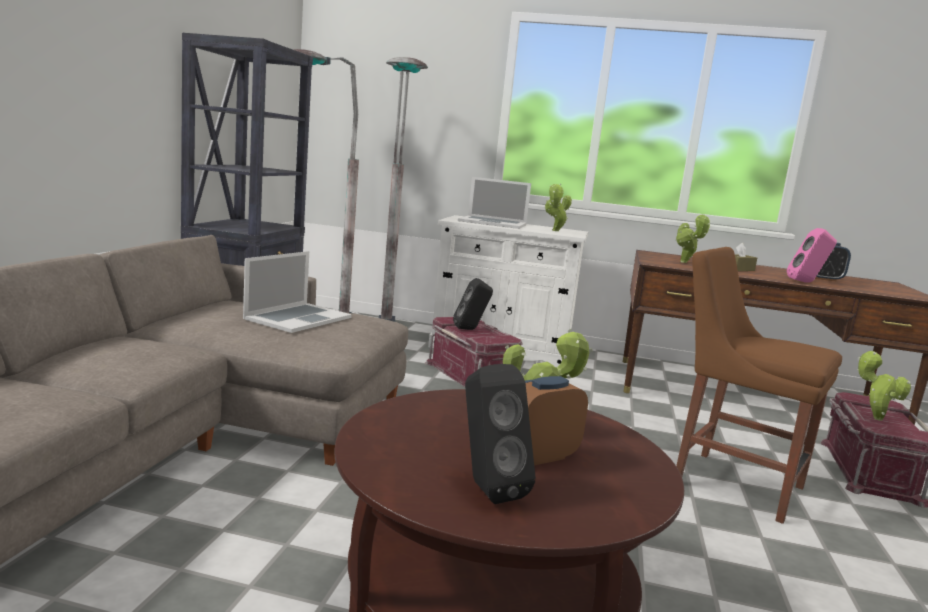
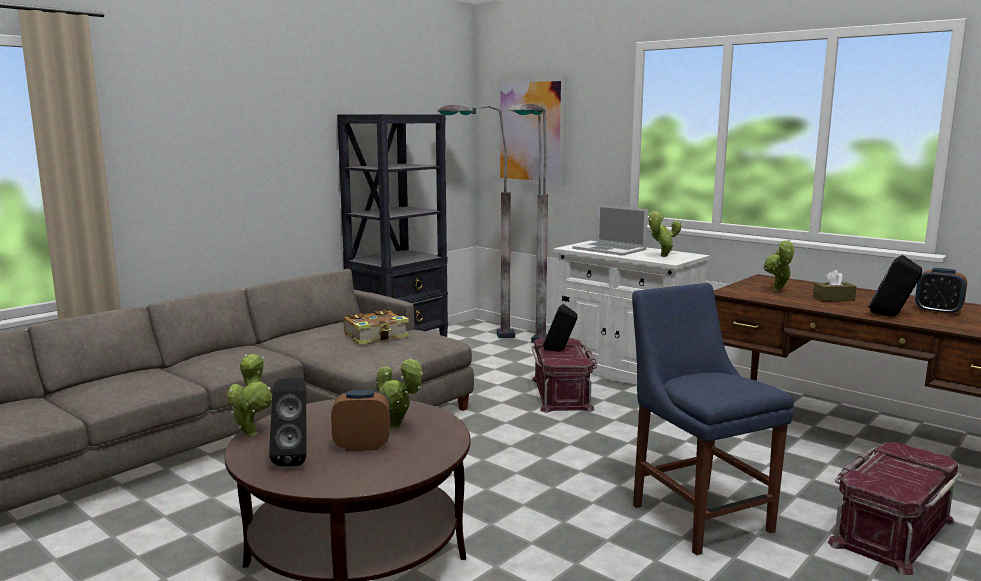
camera: 30 degrees right, 0 degrees up
laptop [243,251,352,333] -> book [344,310,409,345]
brown chair [676,247,842,524] -> blue chair [632,283,794,555]
pink speaker [787,228,837,283] -> black speaker [868,255,922,316]
potted plant [857,351,911,421] -> potted plant moved to [227,354,272,437]
none -> picture [497,76,567,187]

